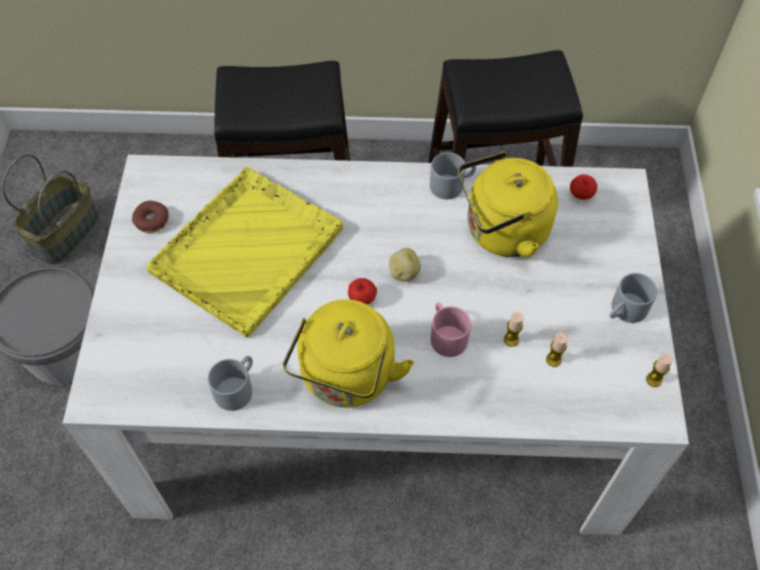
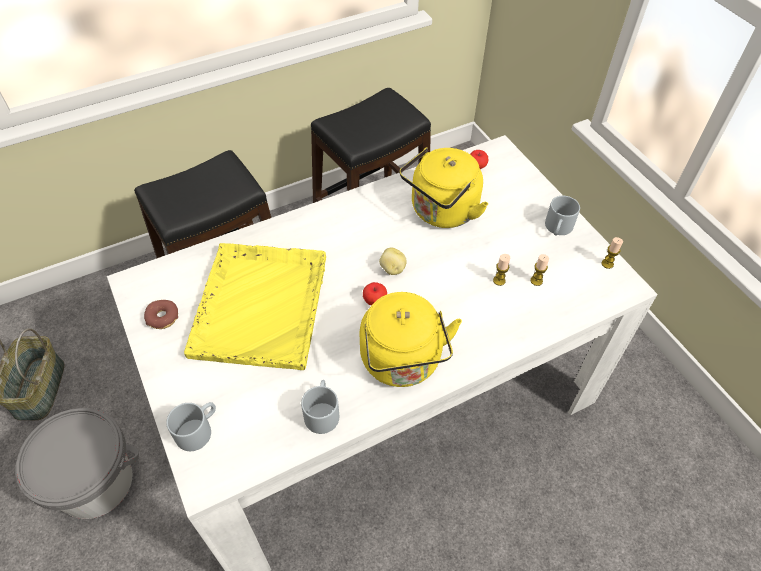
camera: 30 degrees left, 5 degrees down
grey mug [430,152,476,199] -> grey mug moved to [166,402,216,451]
pink mug [431,302,471,357] -> none

